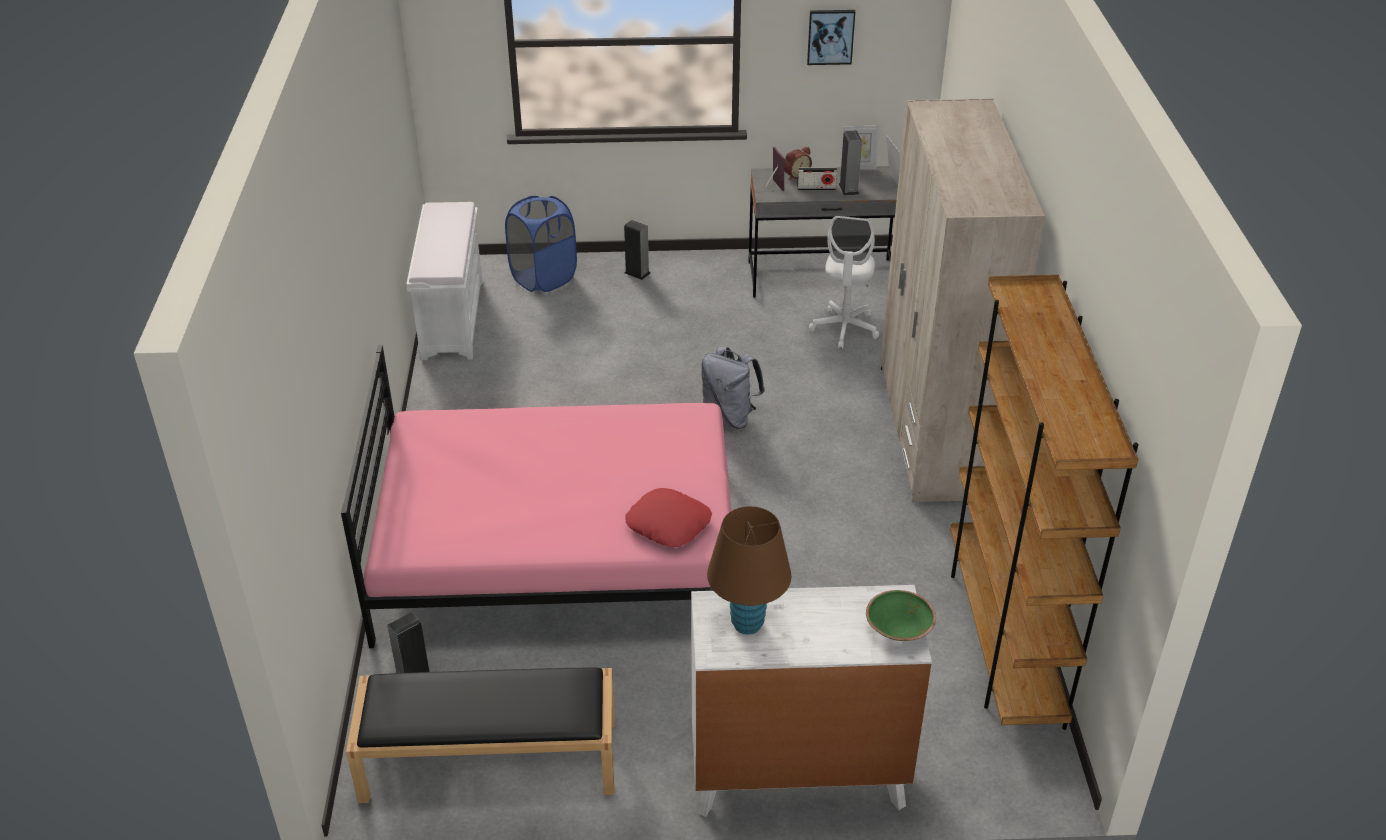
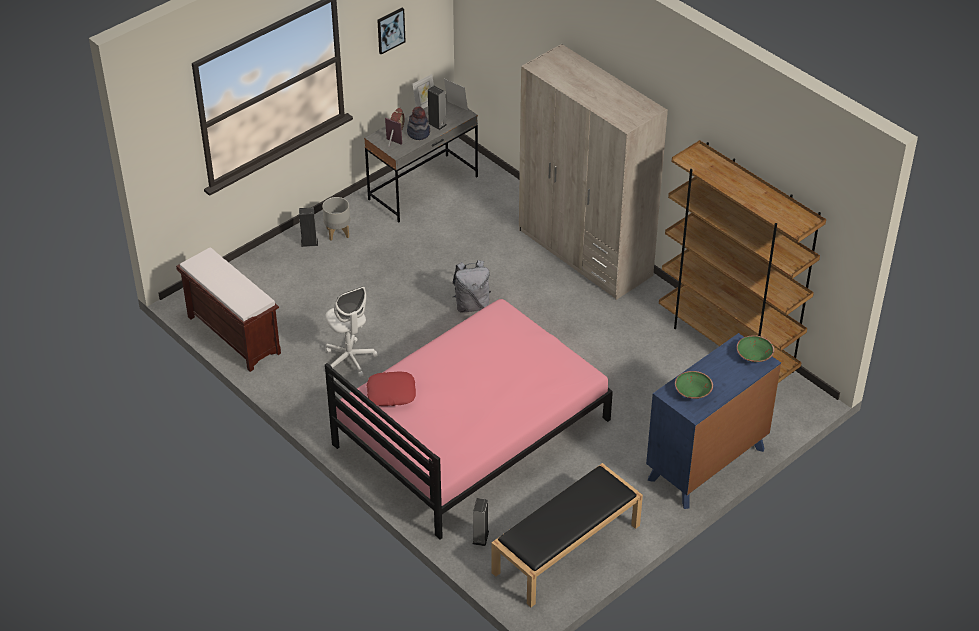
camera: 40 degrees left, 5 degrees up
white bench [407,202,483,360] -> brown bench [176,247,281,372]
blue laundry basket [505,196,577,292] -> none
red pillow [625,488,712,547] -> red pillow moved to [367,371,416,406]
white dresser [691,585,932,817] -> blue dresser [646,333,781,509]
brown table lamp [707,506,792,634] -> green bowl [675,371,713,399]
radio [797,167,837,191] -> hat [407,107,430,140]
white office chair [809,216,879,349] -> white office chair moved to [325,287,377,377]
none -> grey planter [322,197,350,241]

